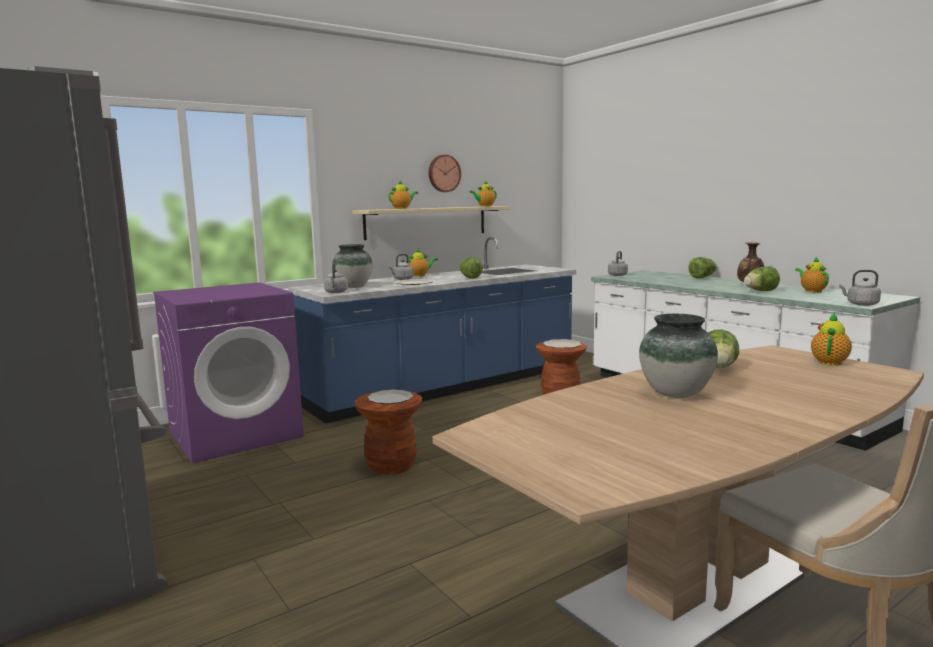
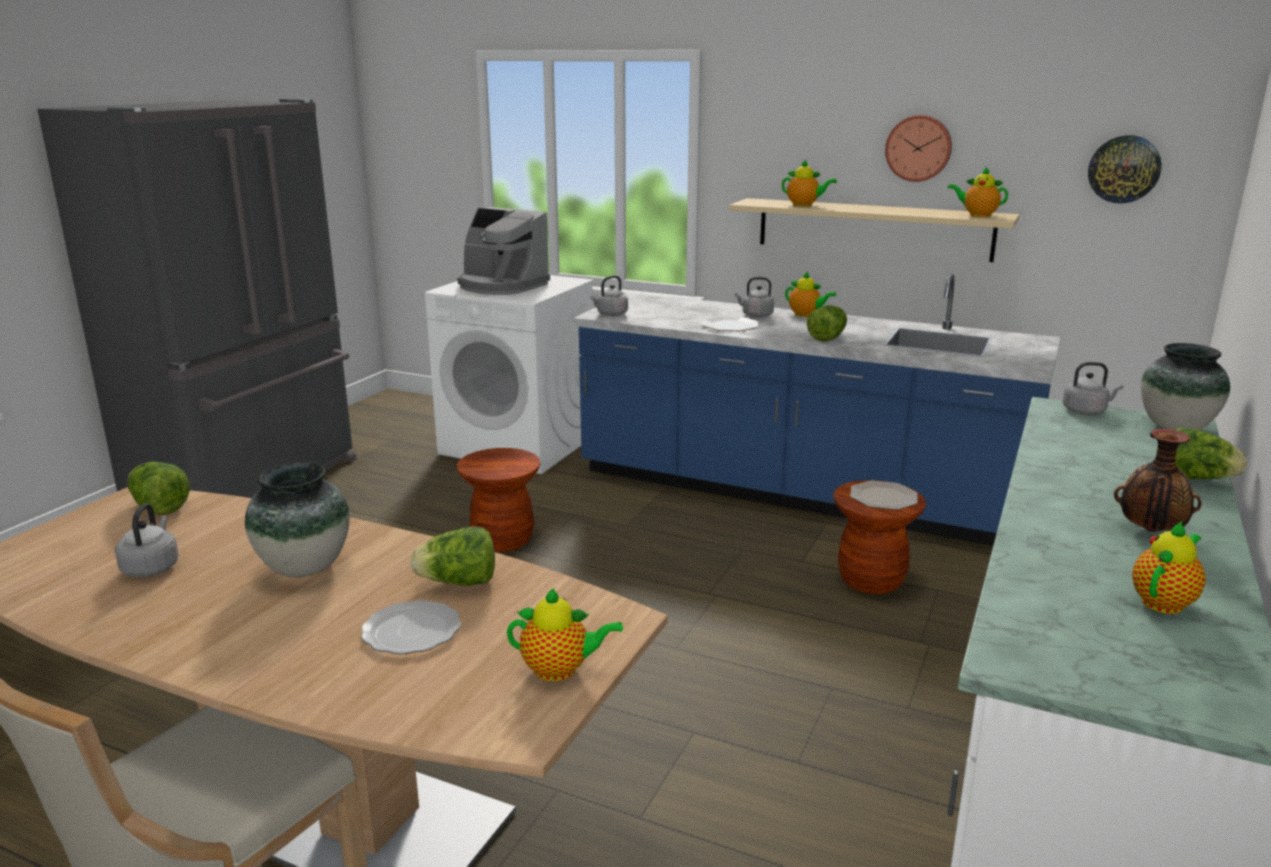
camera: 60 degrees right, 10 degrees up
purple washing machine [153,282,304,463] -> white washing machine [425,275,594,474]
vase [332,244,373,288] -> vase moved to [1141,343,1230,430]
plate [368,390,413,404] -> plate moved to [361,600,461,654]
lettuce [744,266,780,291] -> lettuce moved to [128,462,190,515]
grey kettle [839,270,881,306] -> grey kettle moved to [115,503,179,577]
none -> coffee machine [457,207,550,295]
none -> wall clock [1088,135,1162,204]

